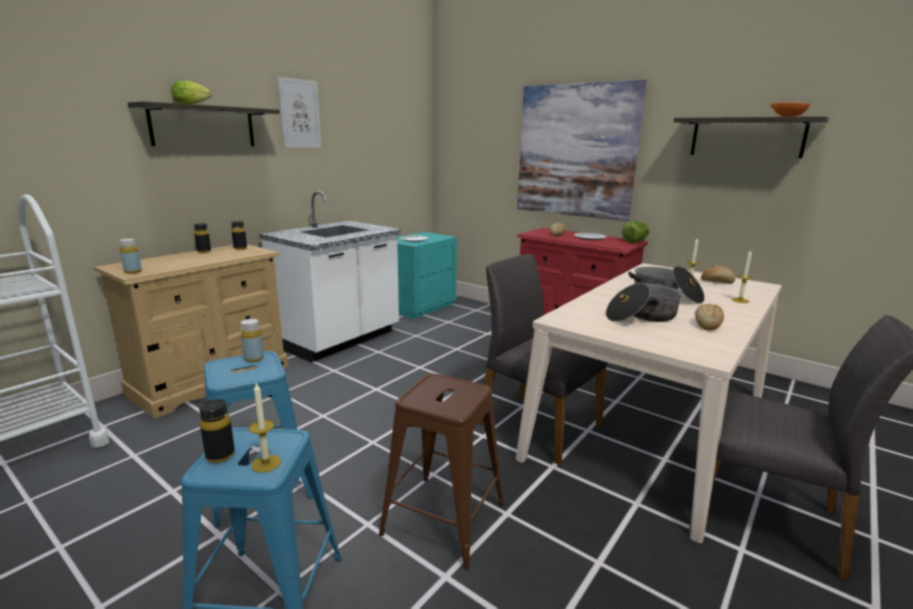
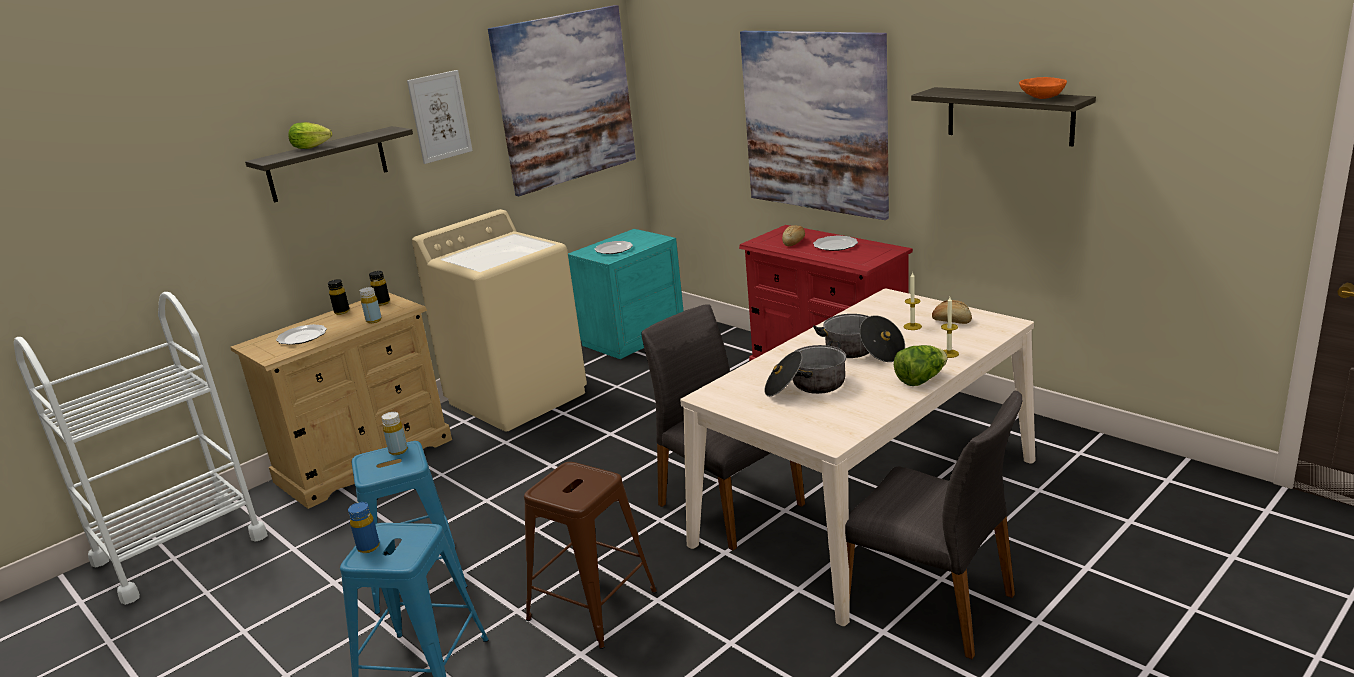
camera: 10 degrees right, 5 degrees up
yellow bottle [119,239,142,274] -> yellow bottle moved to [360,287,382,323]
black bottle [199,399,235,463] -> blue bottle [348,502,380,553]
candle [249,383,281,473] -> none
white counter [259,191,402,363] -> beige washing machine [412,209,587,432]
lettuce [622,221,650,243] -> lettuce moved to [894,345,947,386]
bread [695,304,724,331] -> none
none -> plate [276,324,327,345]
none -> picture [488,5,636,196]

